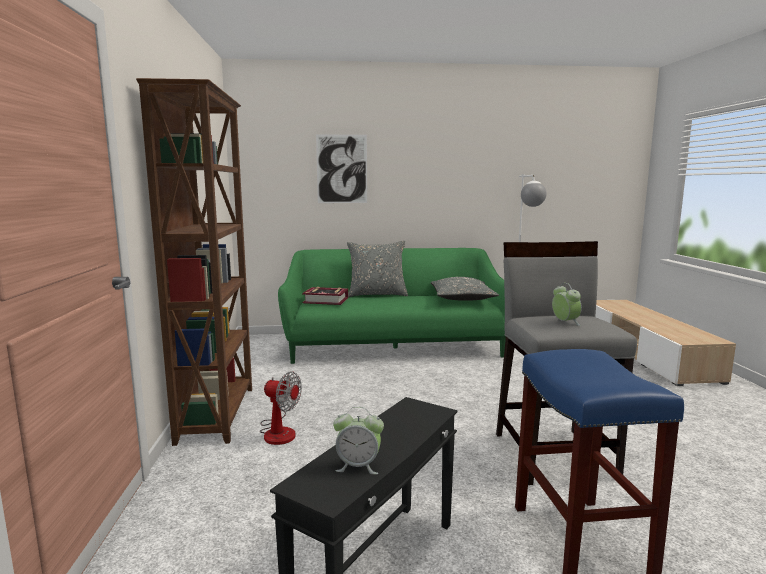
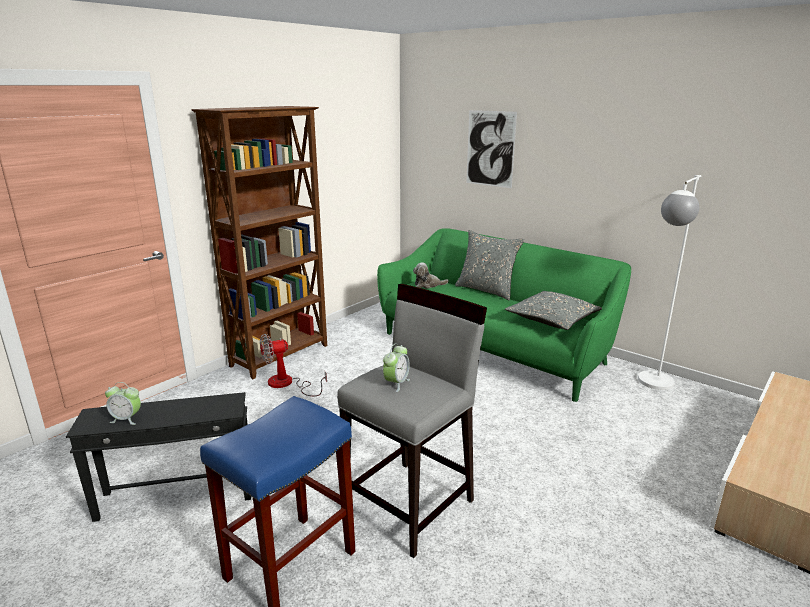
camera: 45 degrees right, 10 degrees up
fan [260,371,302,445] -> fan turned 90 degrees clockwise [260,334,327,396]
book [302,287,348,305] -> plush toy [413,262,449,289]
alarm clock [333,407,384,475] -> alarm clock turned 45 degrees counterclockwise [105,382,141,425]

